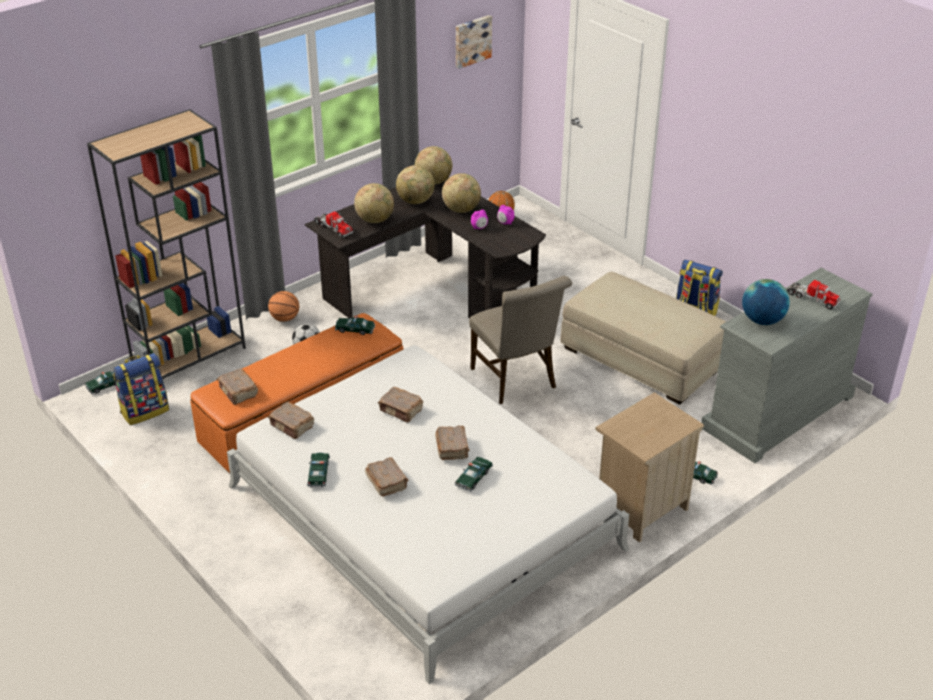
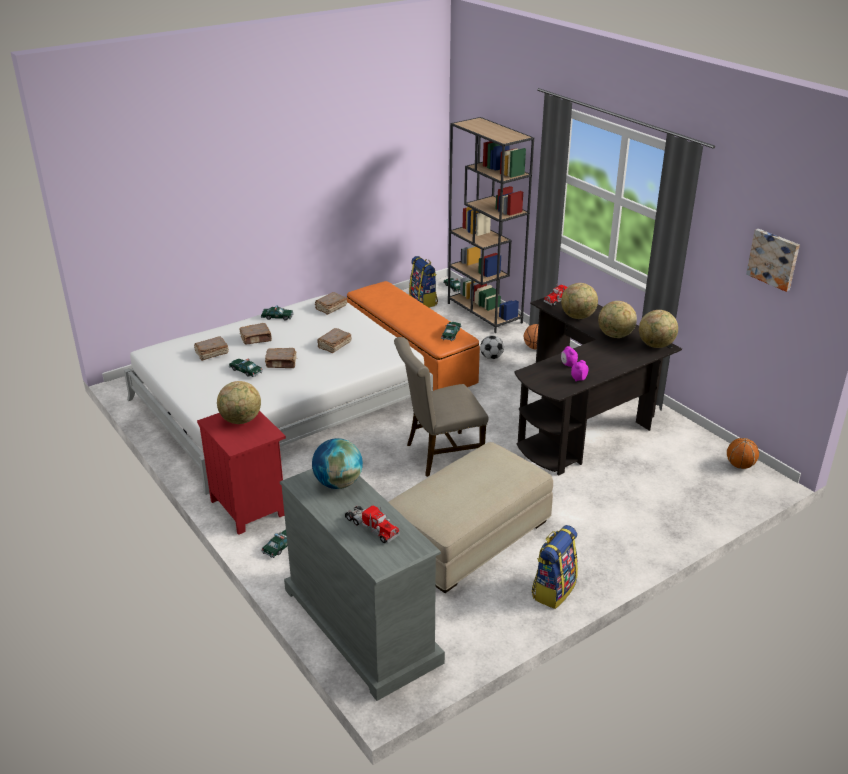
camera: 95 degrees right, 5 degrees down
brown book [217,369,258,405] -> brown book moved to [194,336,229,361]
globe [442,173,481,213] -> globe moved to [217,381,261,424]
beige nightstand [595,392,704,543] -> red nightstand [197,410,286,535]
toy truck [787,280,841,310] -> toy truck turned 90 degrees counterclockwise [345,505,400,543]

